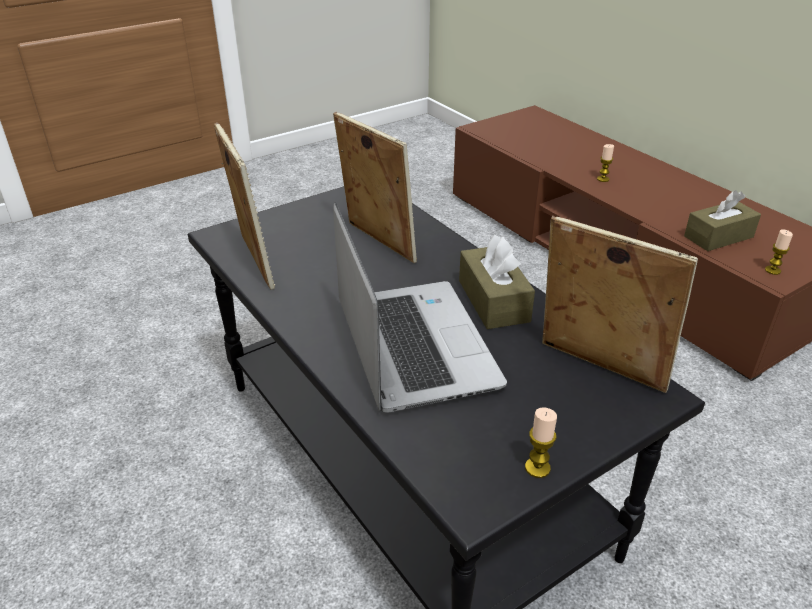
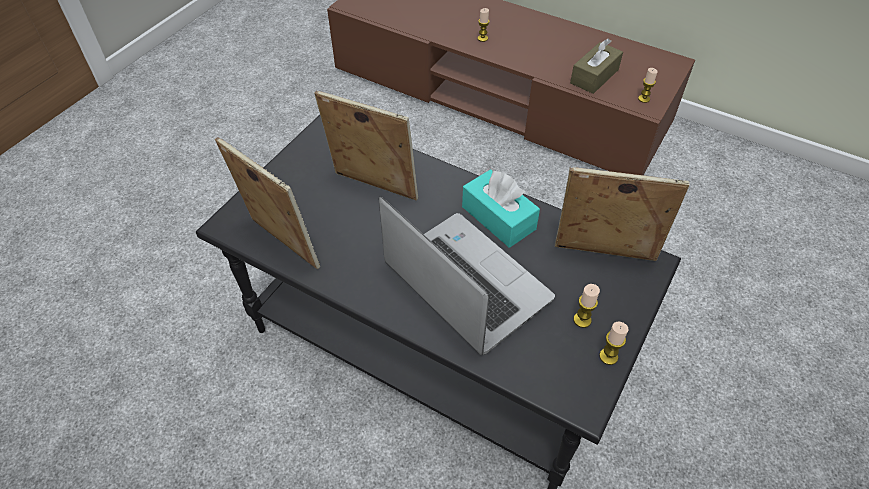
camera: 25 degrees left, 15 degrees up
brown tissue box [459,235,535,329] -> turquoise tissue box [462,169,540,248]
none -> candle [573,284,600,328]

